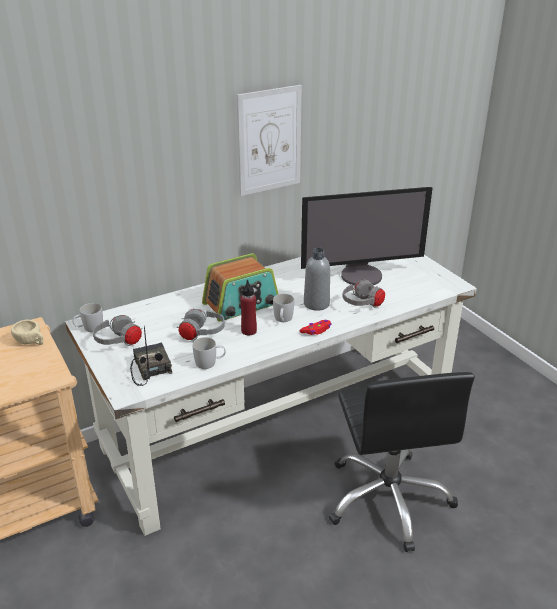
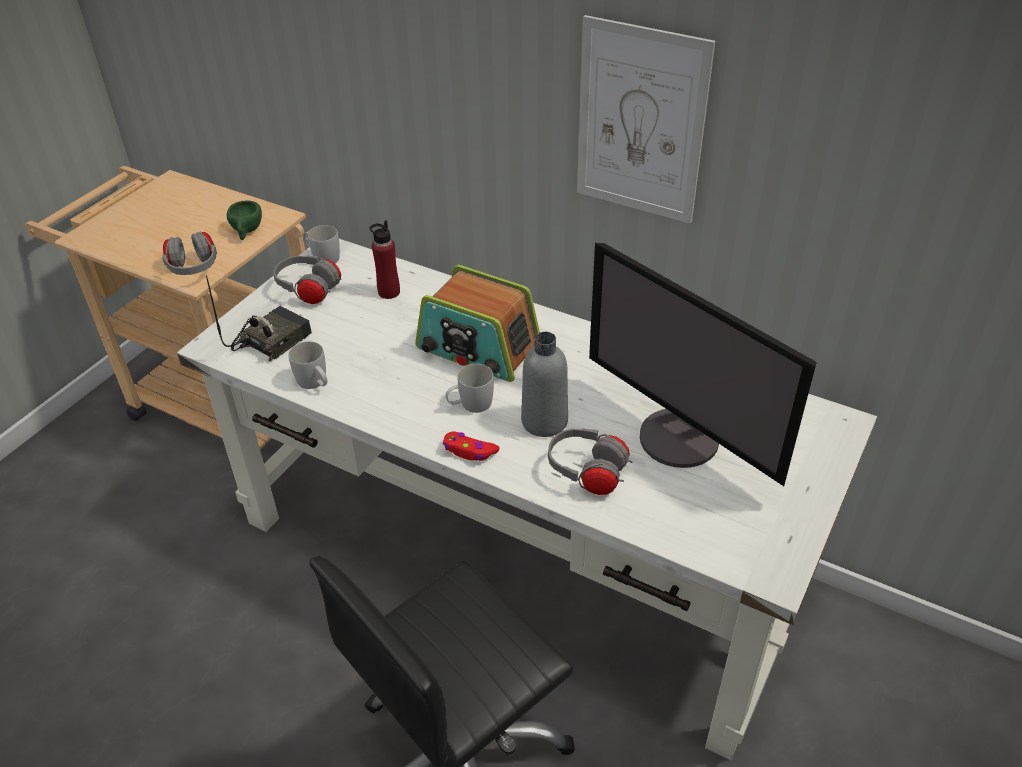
camera: 60 degrees right, 10 degrees up
beige cup [11,320,44,345] -> green cup [227,201,262,240]
grey headphones [177,309,225,341] -> grey headphones moved to [162,232,217,275]
red bottle [240,280,257,336] -> red bottle moved to [370,220,400,299]

